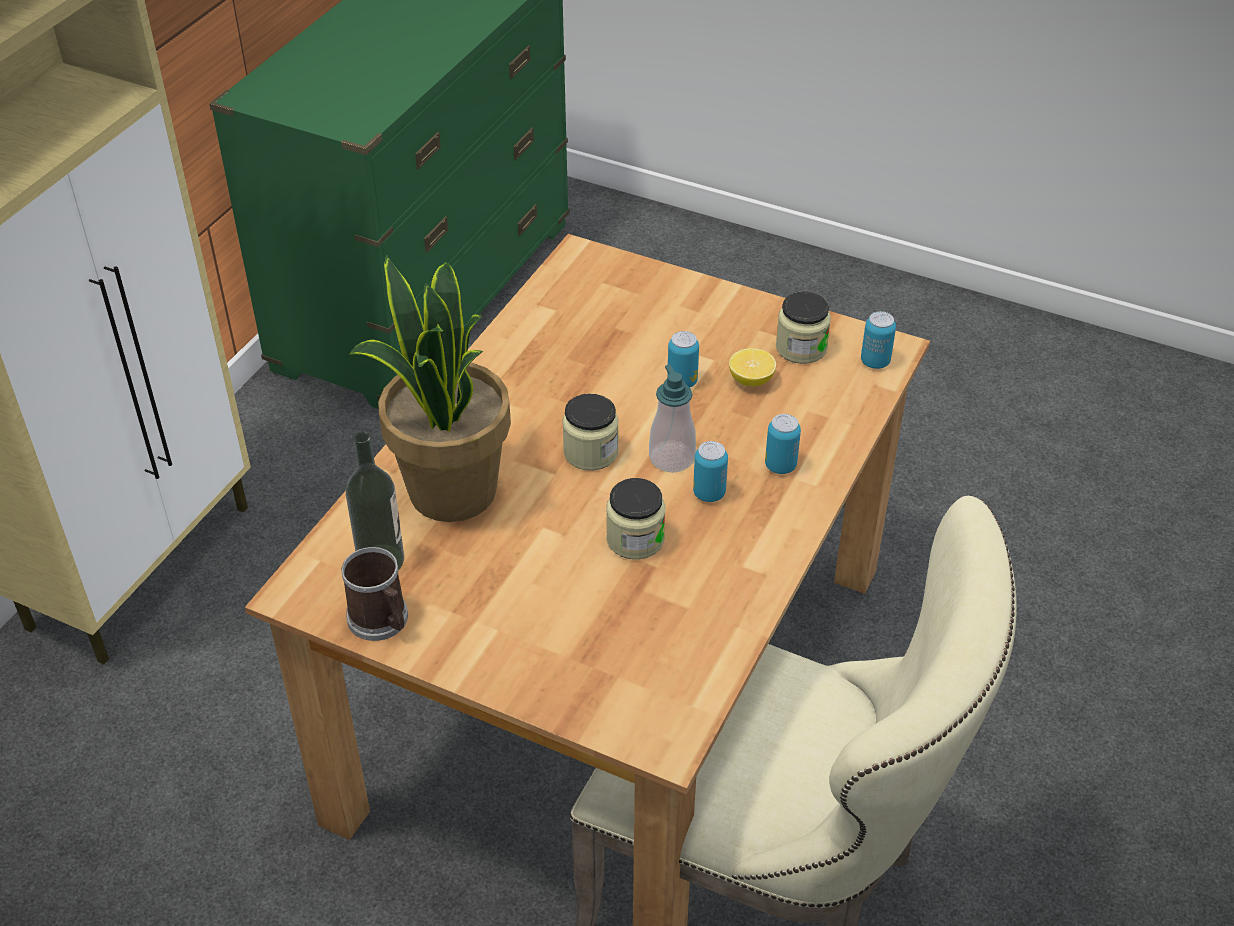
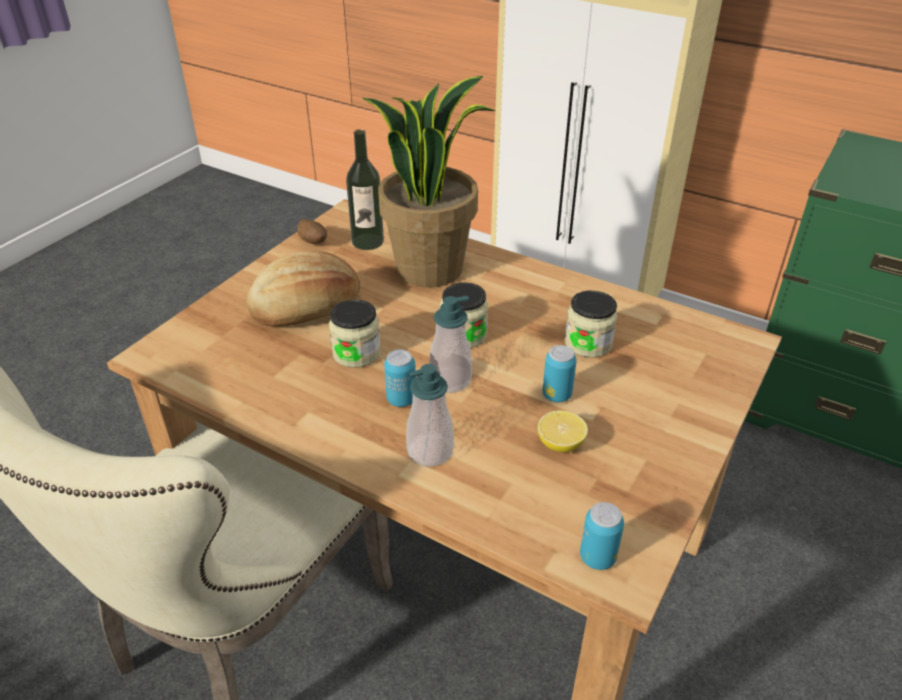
camera: 95 degrees right, 5 degrees down
mug [341,547,408,641] -> potato [297,219,327,244]
can [765,414,801,474] -> soap dispenser [406,364,454,467]
jar [776,292,831,364] -> jar moved to [565,291,618,358]
none -> bread [247,251,360,327]

